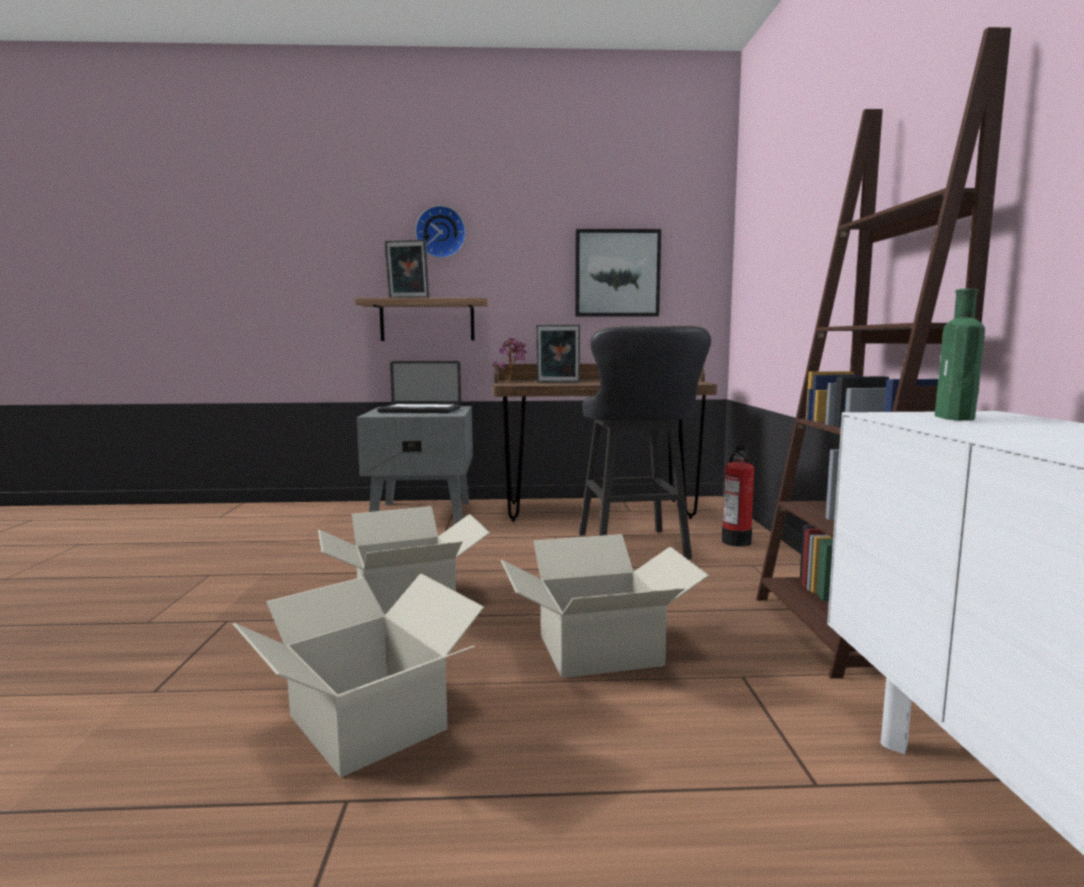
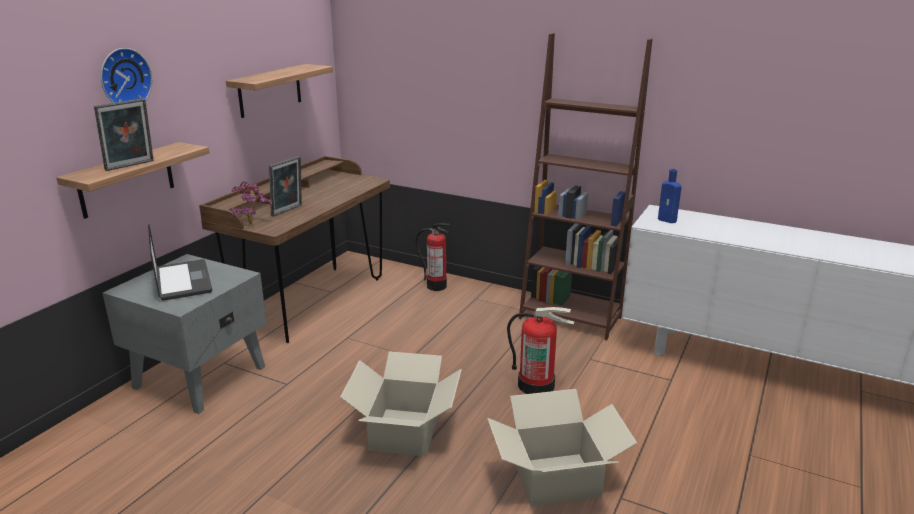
camera: 60 degrees left, 15 degrees up
laptop [377,361,461,413] -> laptop turned 60 degrees counterclockwise [148,225,212,301]
cardboard box [501,534,709,678] -> fire extinguisher [507,307,574,394]
picture [575,229,661,317] -> shelf [226,64,333,118]
black stool [579,326,711,559] -> none
green bottle [935,289,985,421] -> blue bottle [658,169,681,223]

